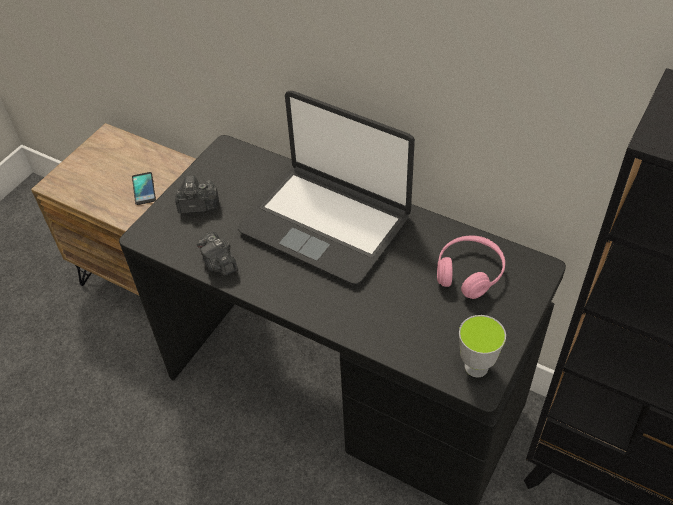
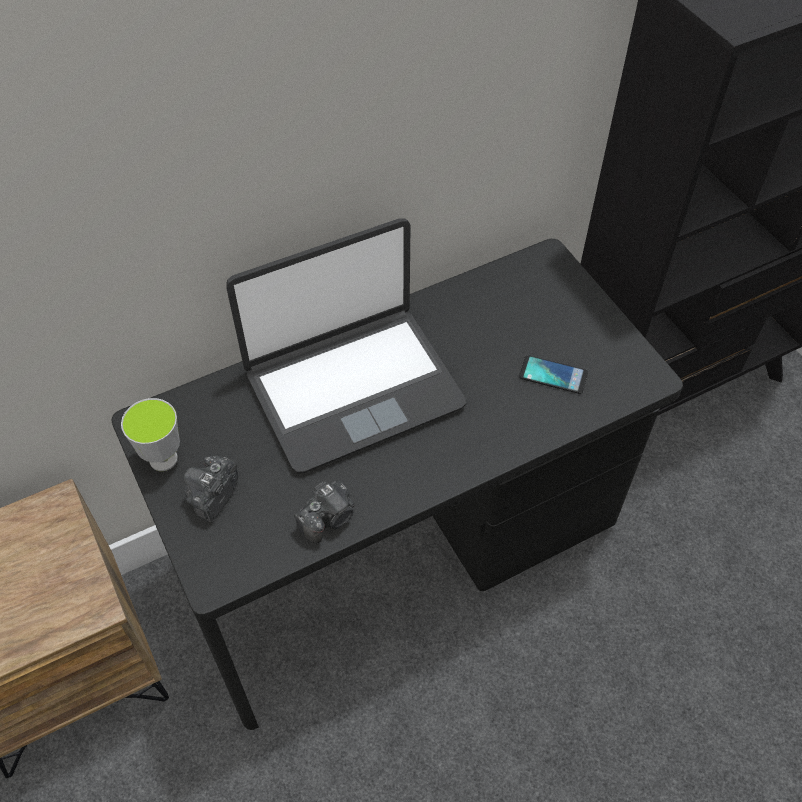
camera: 60 degrees left, 5 degrees up
phone [132,172,156,205] -> phone moved to [519,355,588,394]
camera [197,232,238,275] -> camera turned 45 degrees counterclockwise [294,479,355,543]
pink headphones [437,236,505,299] -> none
cup [459,315,506,377] -> cup moved to [121,398,180,471]

